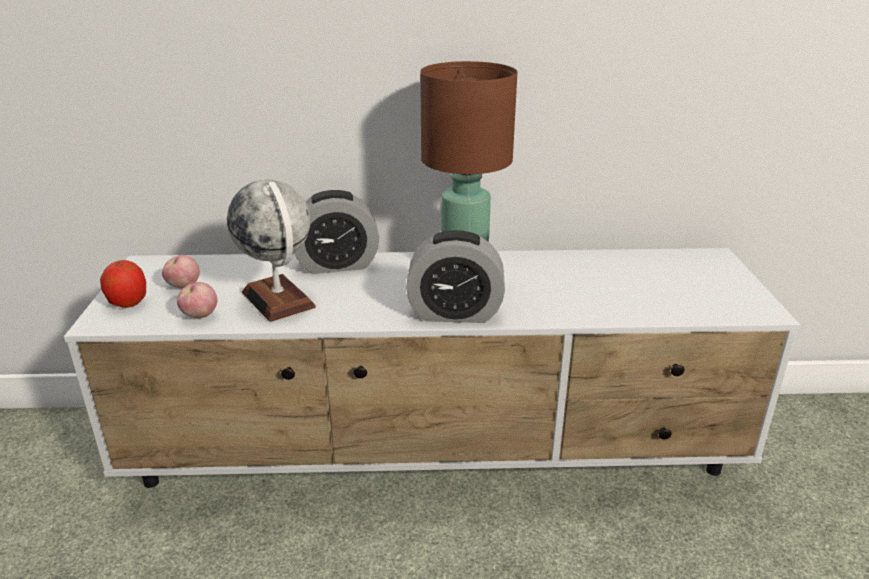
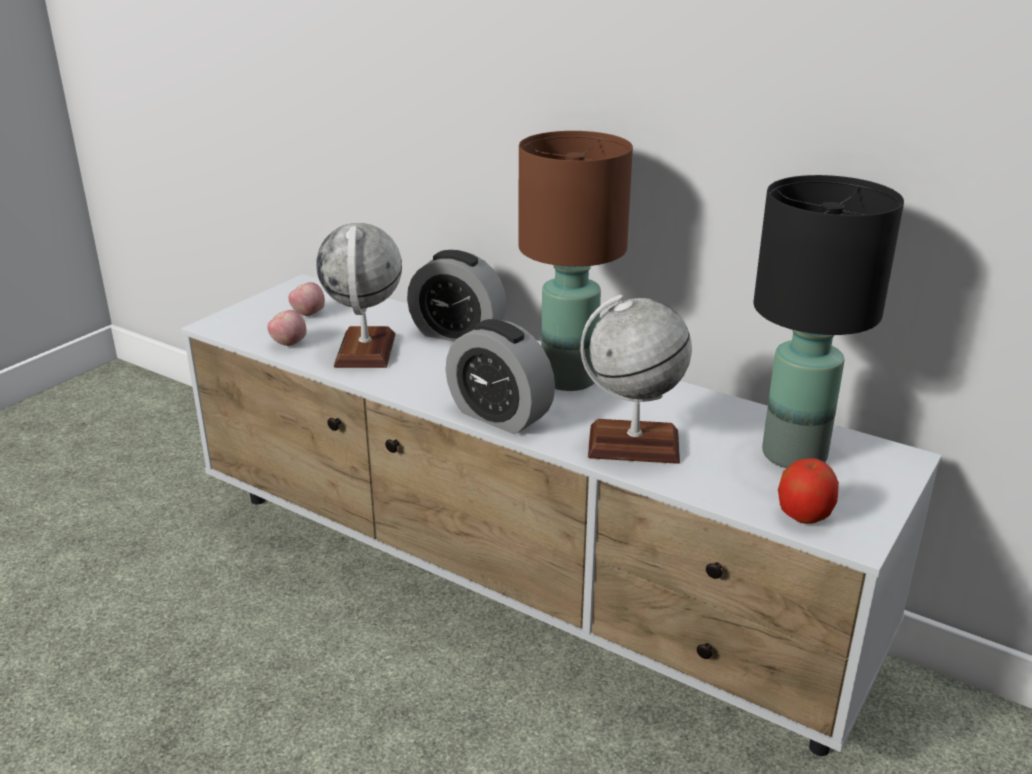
camera: 35 degrees right, 0 degrees up
apple [100,260,146,308] -> apple moved to [778,458,839,524]
none -> globe [581,295,692,464]
none -> black table lamp [753,175,904,468]

